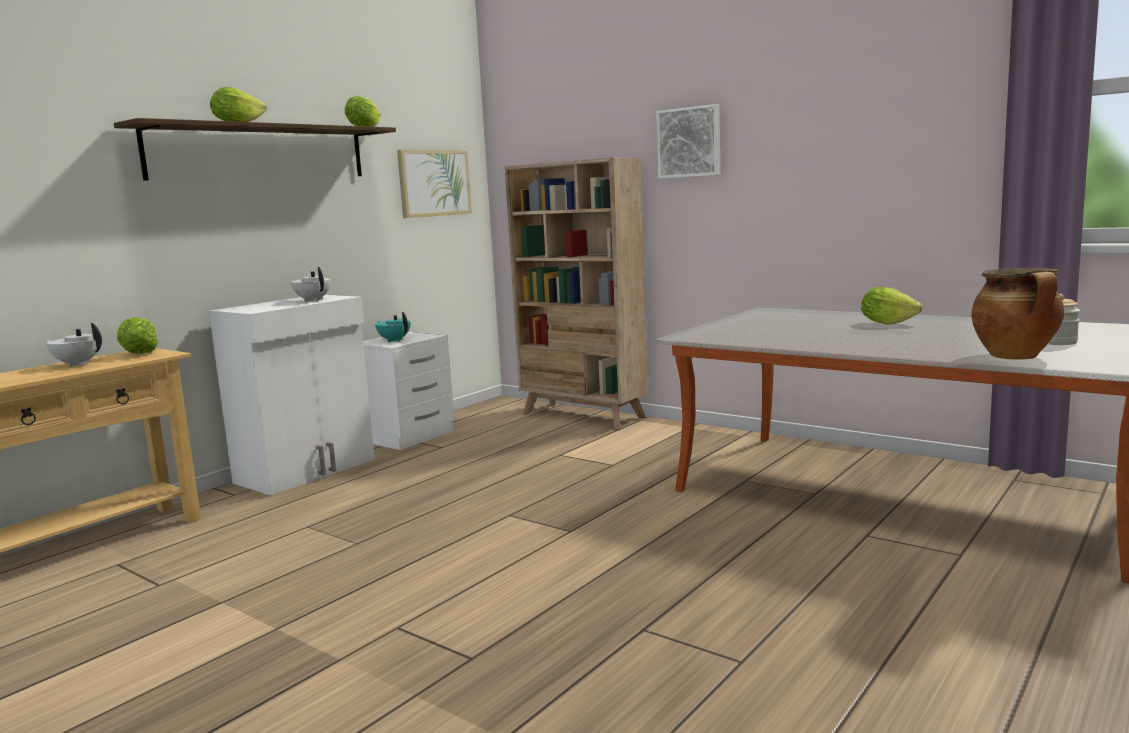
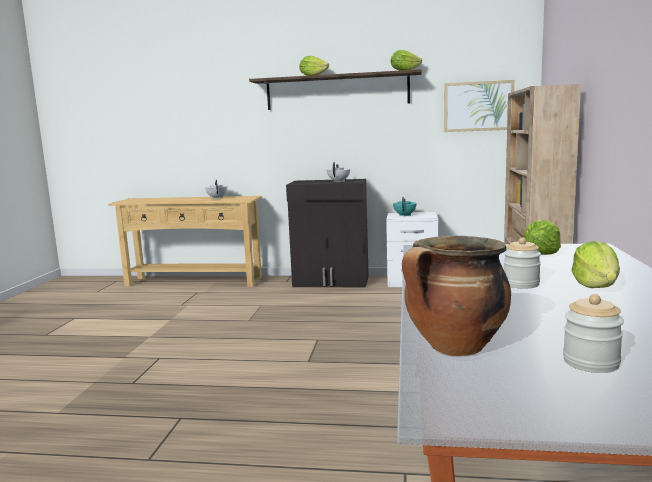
camera: 60 degrees right, 0 degrees up
lettuce [117,317,158,354] -> lettuce moved to [523,220,561,255]
white cabinet [209,295,375,496] -> black cabinet [286,179,369,287]
picture [656,104,720,179] -> none
none -> jar [503,237,541,288]

